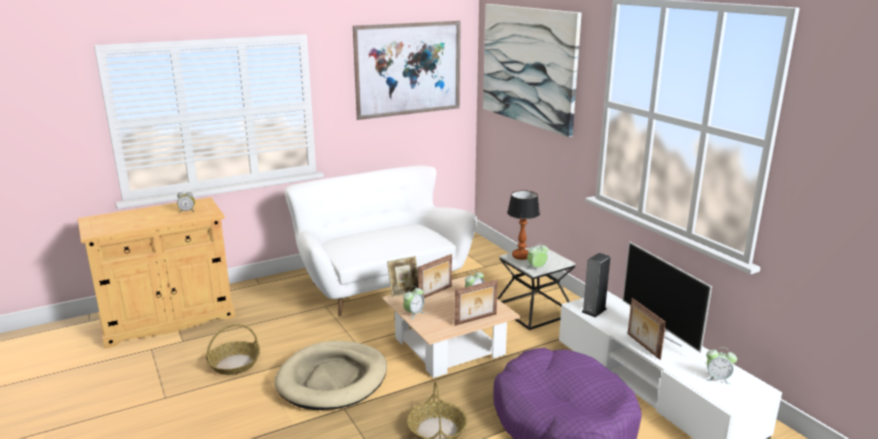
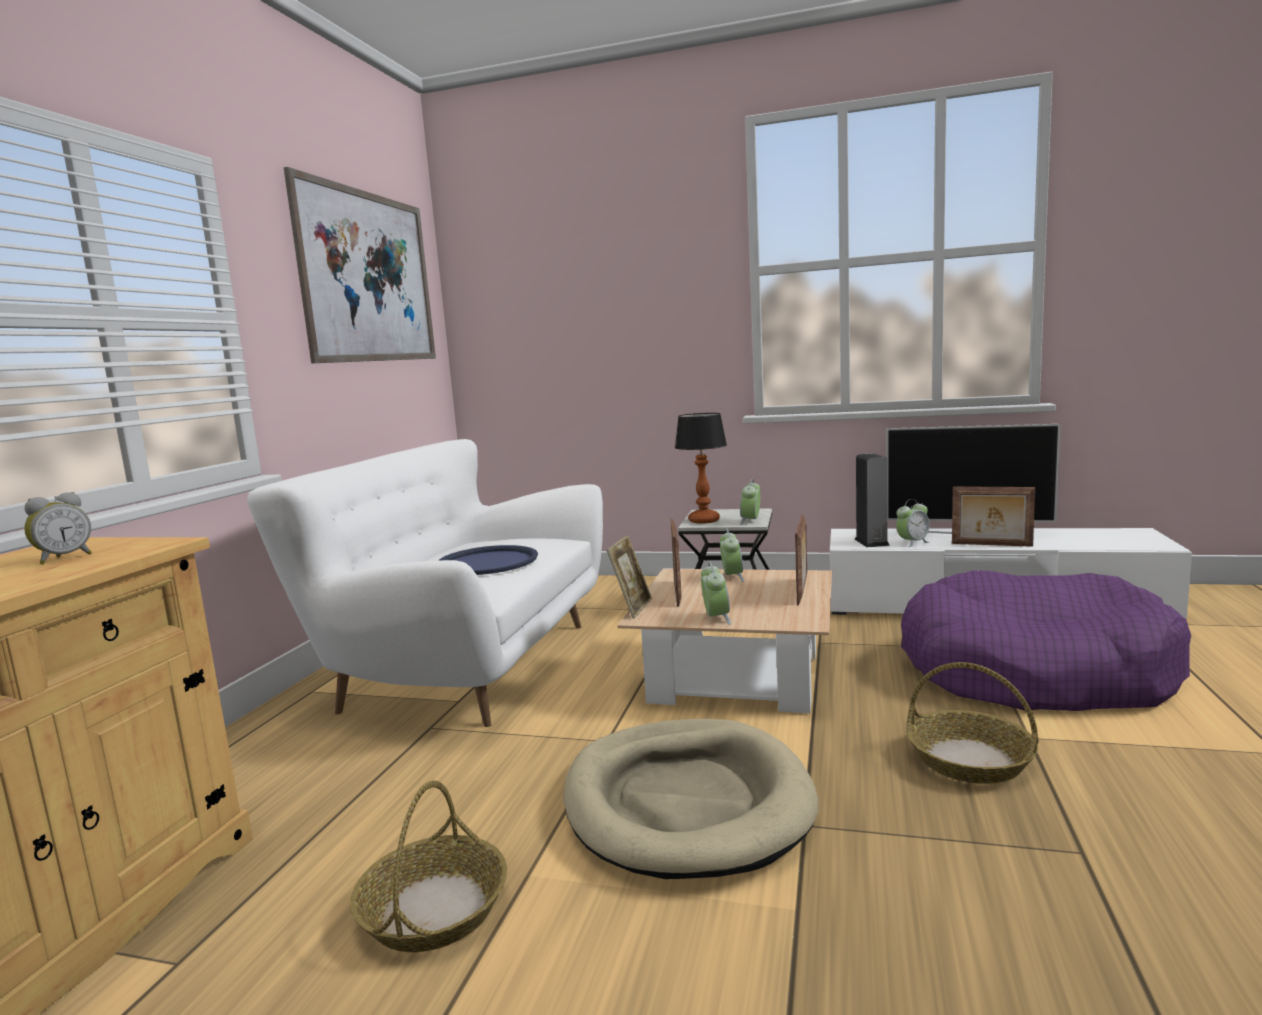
camera: 45 degrees left, 10 degrees down
picture [483,4,582,137] -> none
alarm clock [706,347,737,385] -> alarm clock moved to [896,499,930,547]
none -> blue tray [438,545,538,575]

